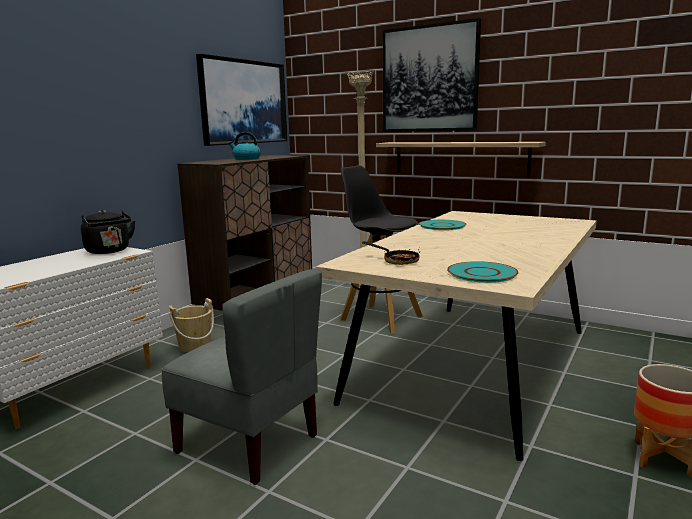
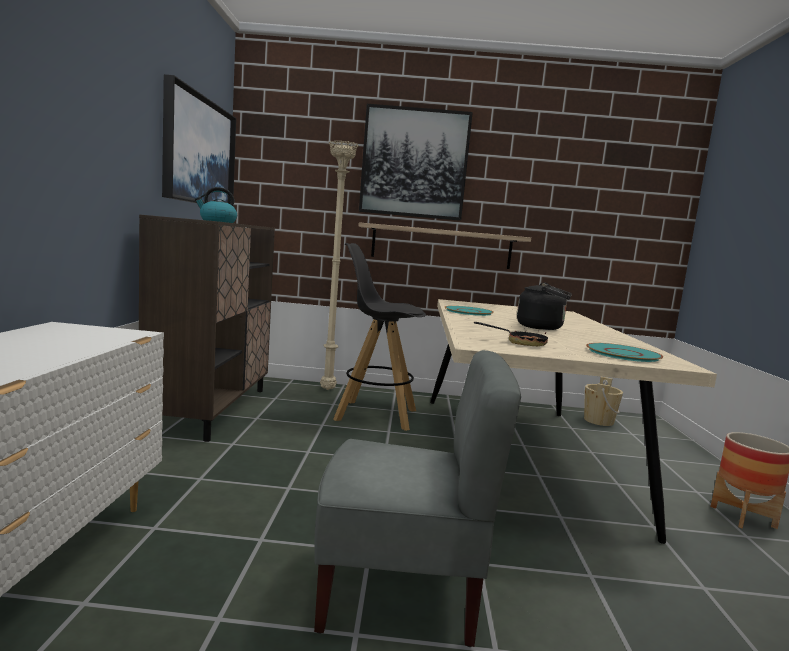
camera: 30 degrees left, 5 degrees down
black kettle [81,210,135,254] -> black kettle moved to [517,283,572,330]
beige bucket [169,298,214,352] -> beige bucket moved to [584,377,623,426]

